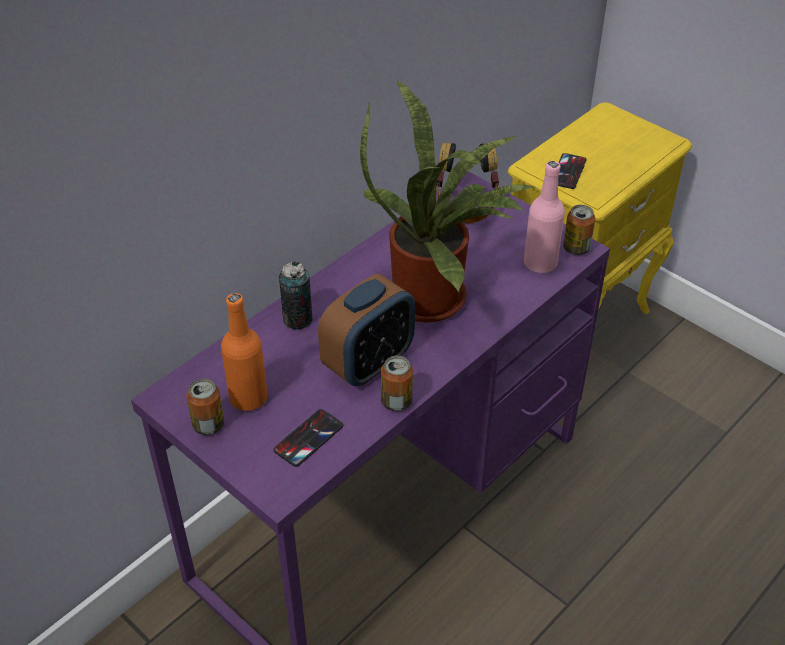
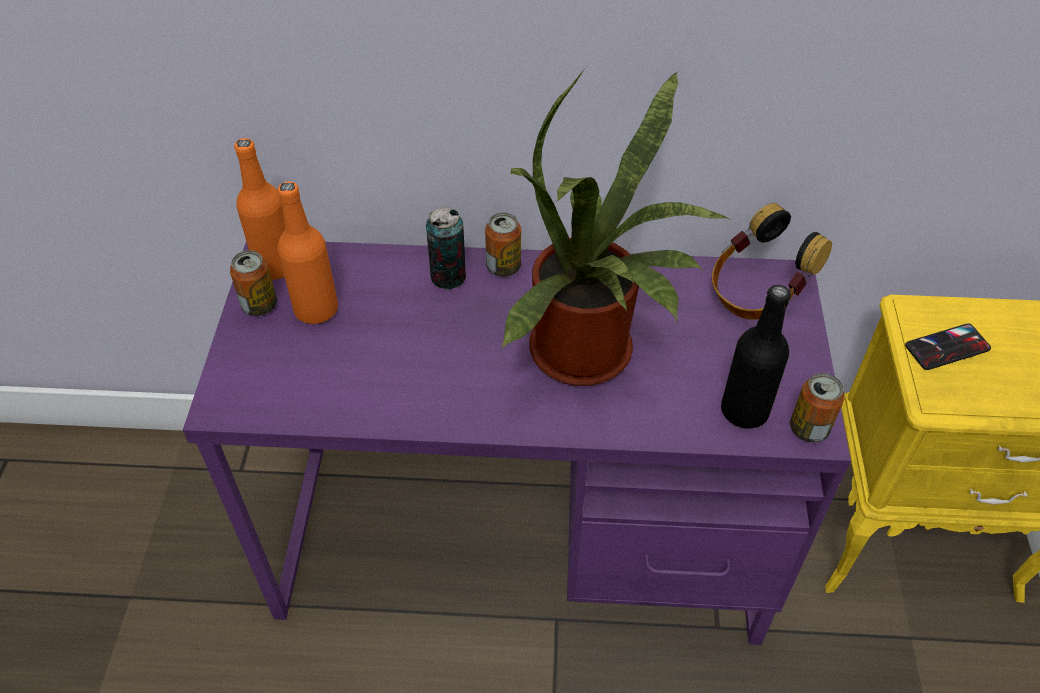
camera: 50 degrees right, 5 degrees up
phone [274,409,343,467] -> none
alarm clock [318,274,415,386] -> none
can [381,355,413,411] -> can moved to [485,213,521,277]
pink bottle [524,161,565,273] -> black bottle [721,285,791,429]
none -> orange bottle [234,138,285,280]

